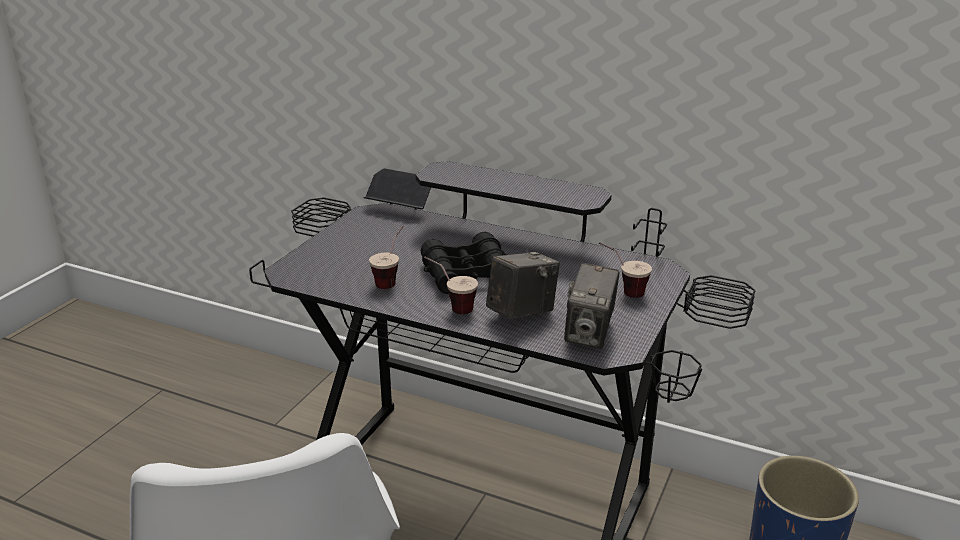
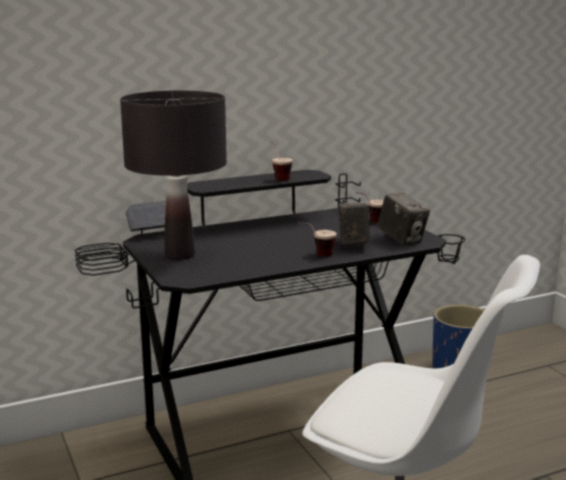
camera: 50 degrees left, 10 degrees down
cup [369,226,404,289] -> cup moved to [271,141,293,181]
black binoculars [421,232,507,294] -> none
none -> black table lamp [120,90,227,260]

